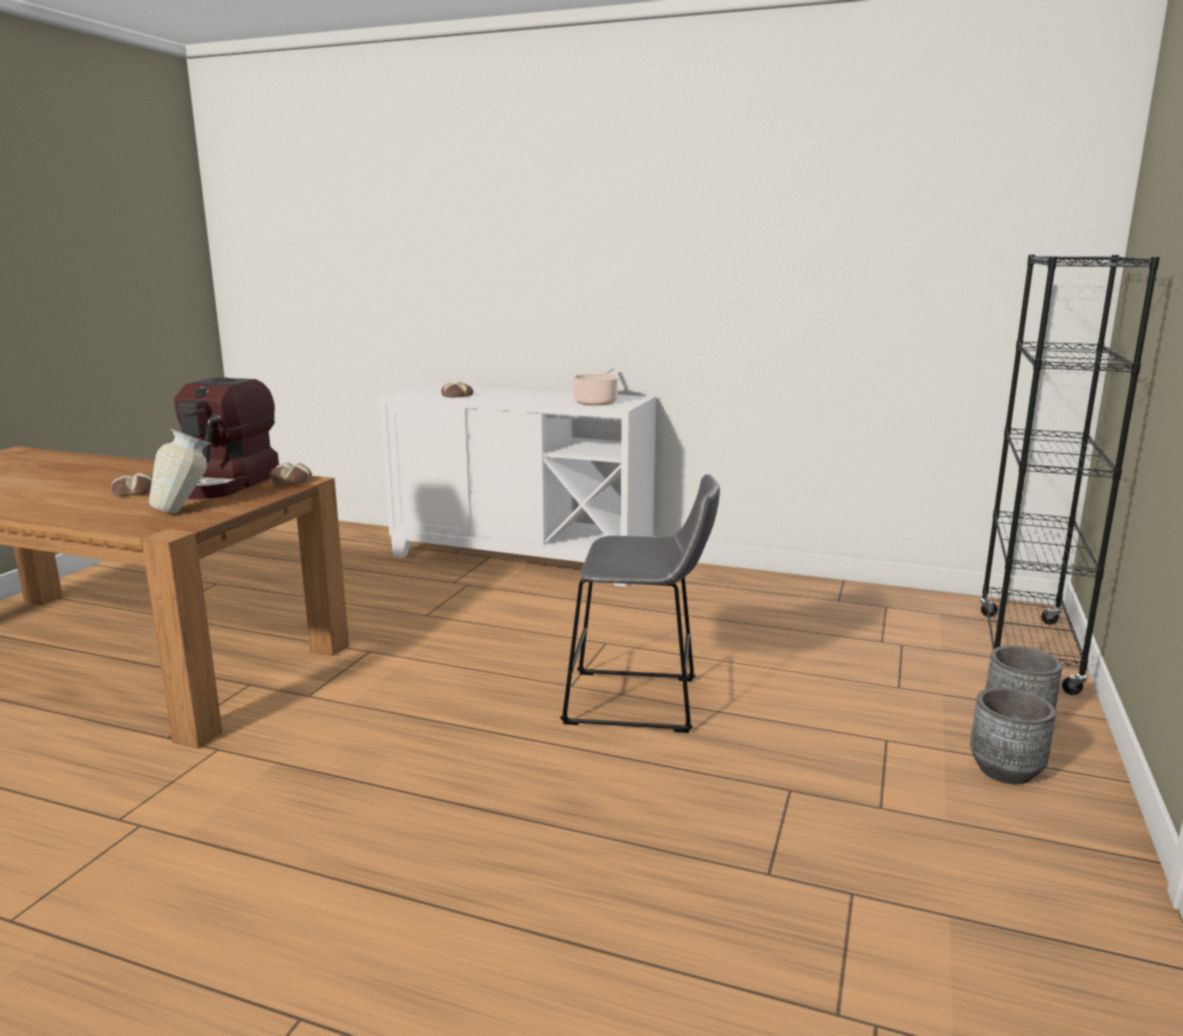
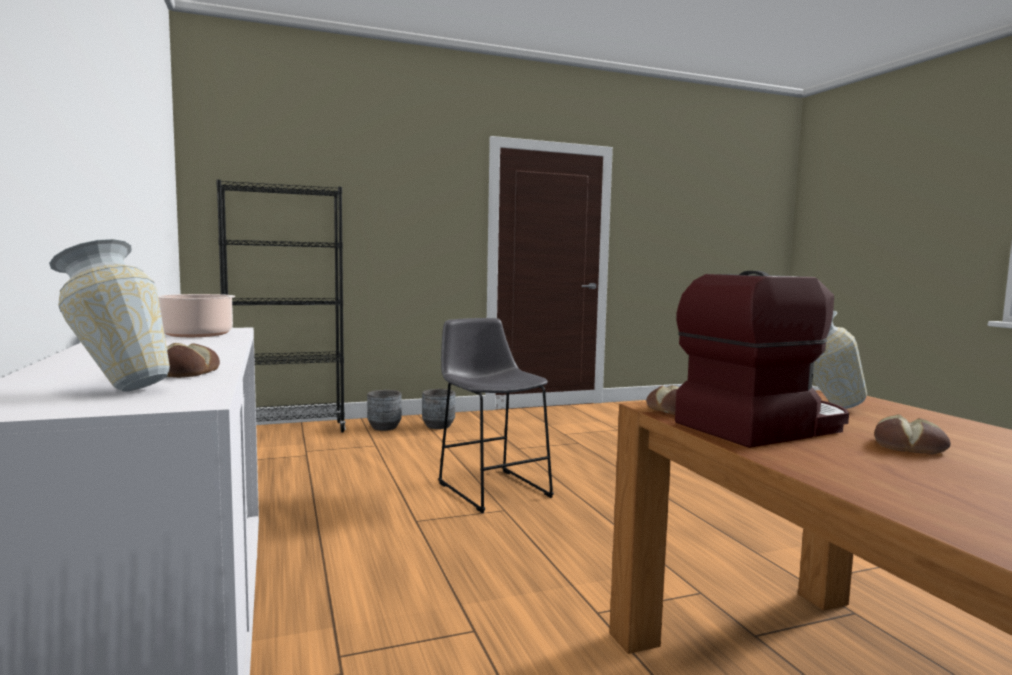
camera: 130 degrees left, 10 degrees down
none -> vase [49,239,170,392]

